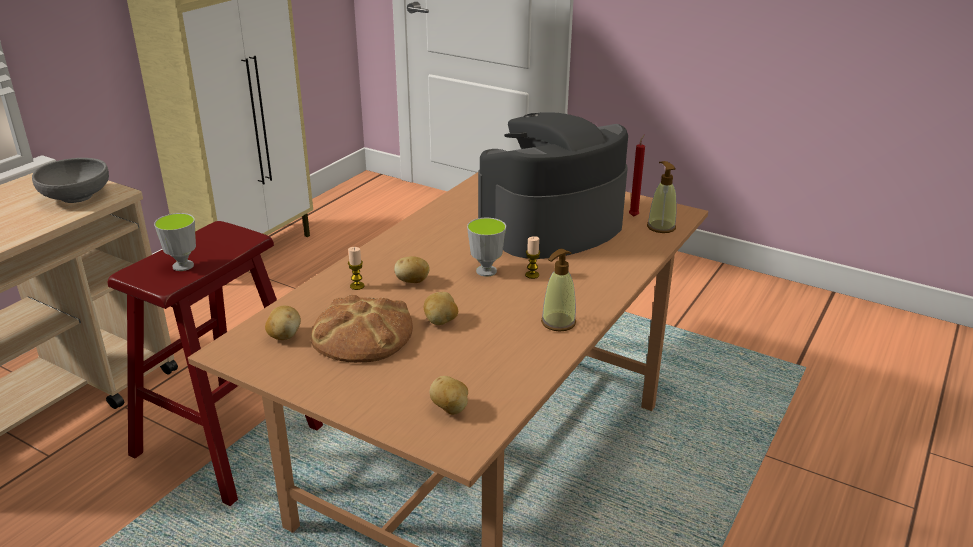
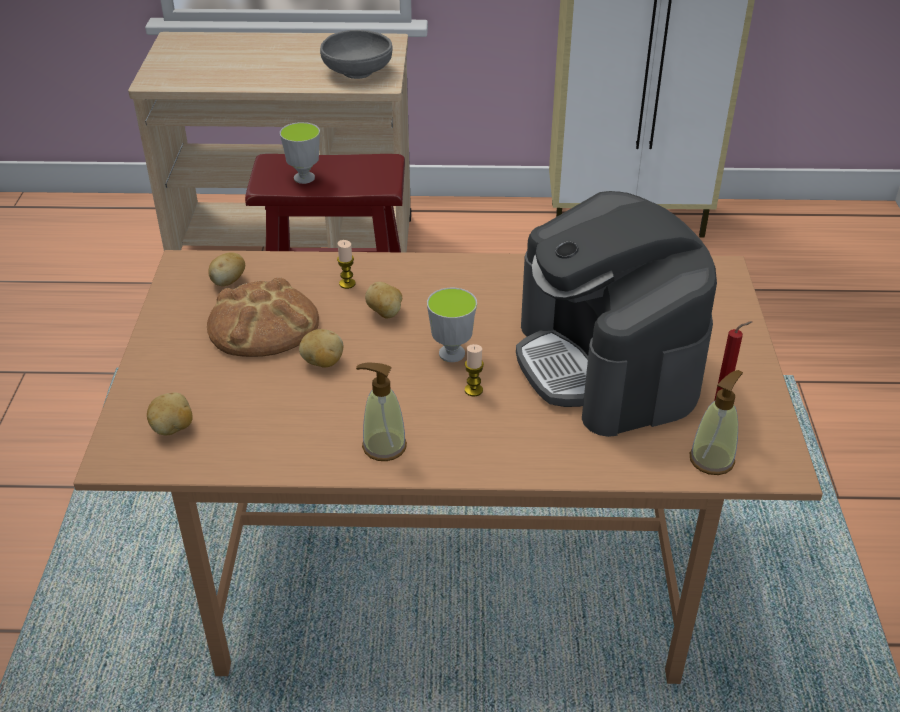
camera: 60 degrees right, 10 degrees up
coffee machine [478,112,628,259] -> coffee machine turned 135 degrees counterclockwise [516,191,717,437]

